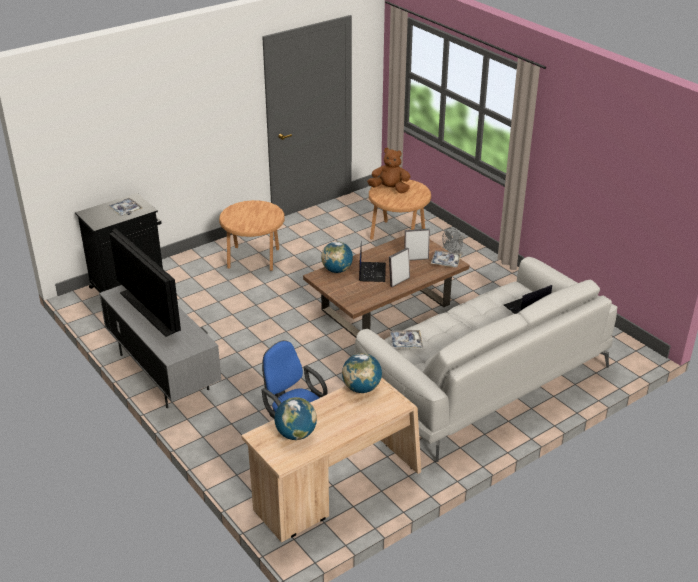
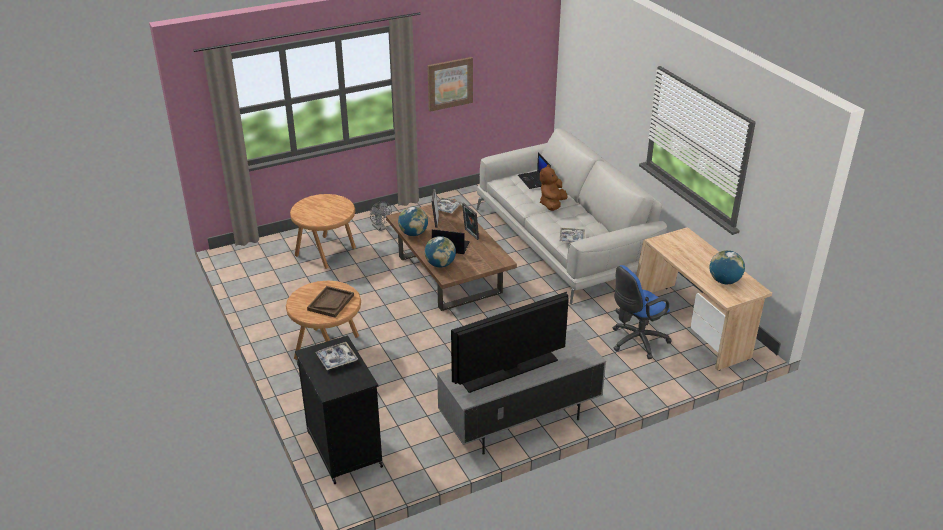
camera: 80 degrees left, 0 degrees up
globe [342,353,382,393] -> globe moved to [398,207,428,236]
brown plush toy [367,148,411,193] -> brown plush toy moved to [540,165,567,211]
none -> brown tray [307,286,354,318]
none -> picture [427,57,473,112]

